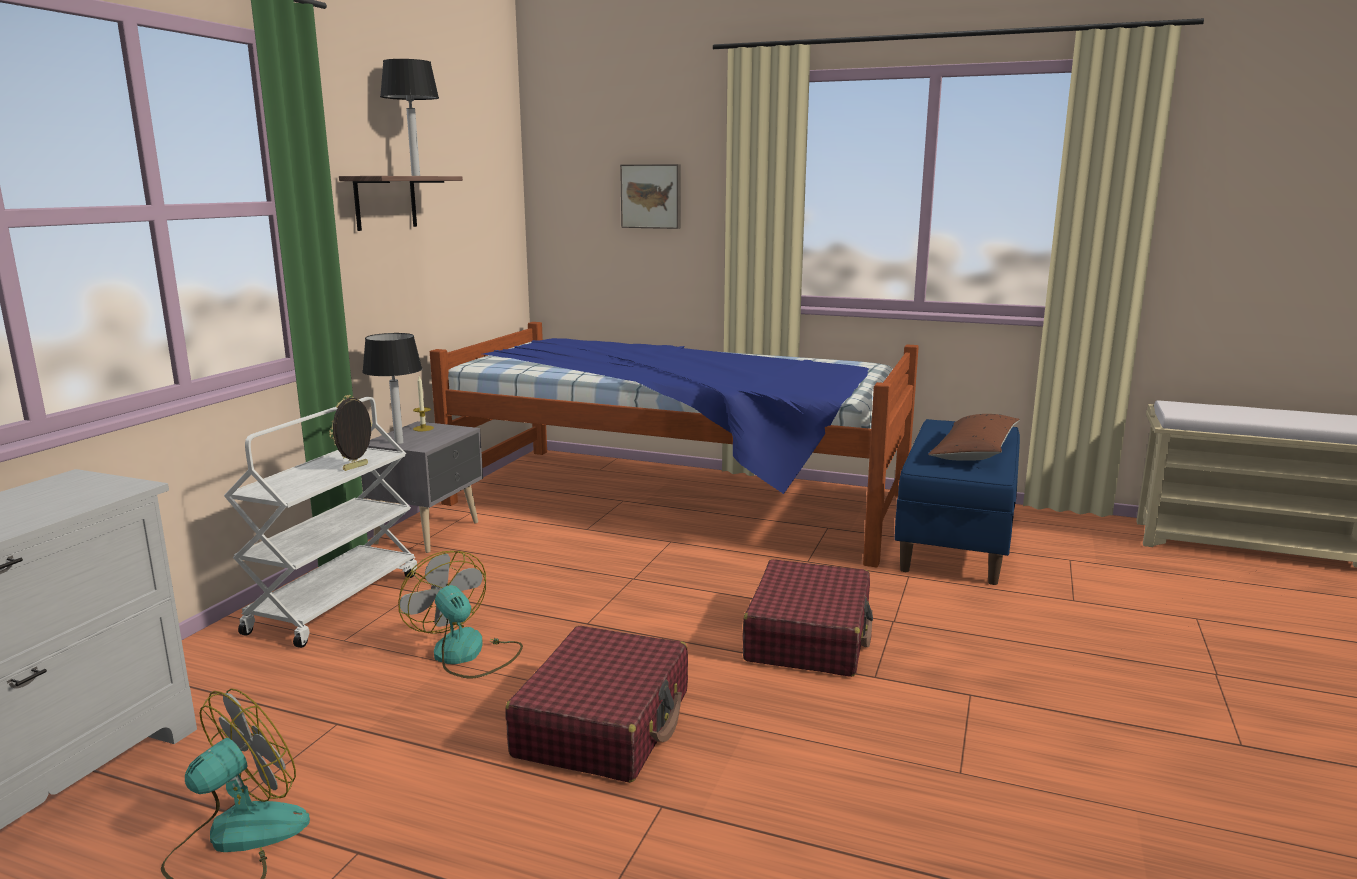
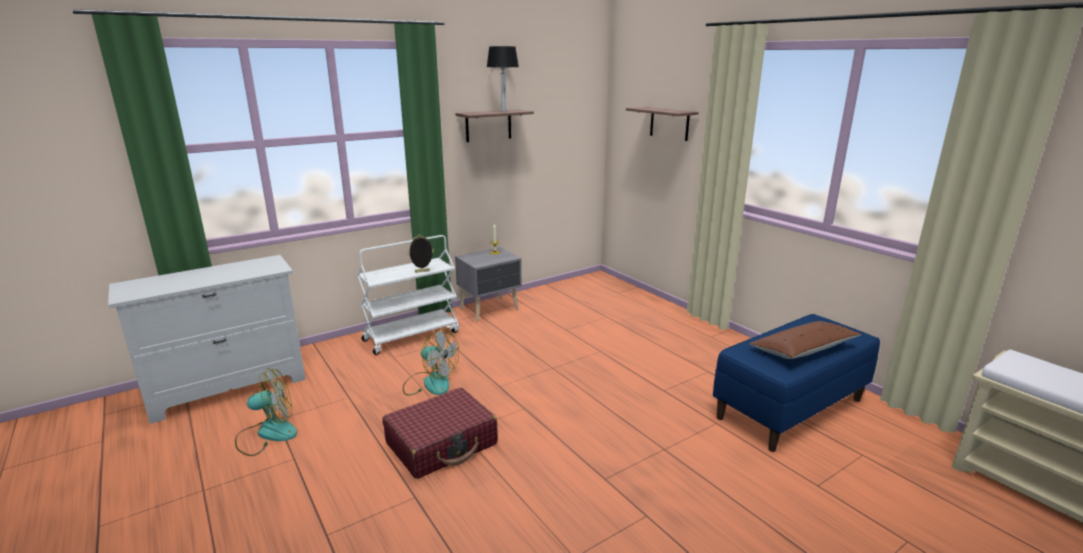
camera: 35 degrees right, 5 degrees up
table lamp [362,333,422,444] -> none
fan [398,551,523,679] -> fan turned 120 degrees clockwise [403,329,459,395]
bed [430,322,919,568] -> none
picture [620,164,681,229] -> shelf [626,107,698,141]
red suitcase [743,559,873,677] -> none

